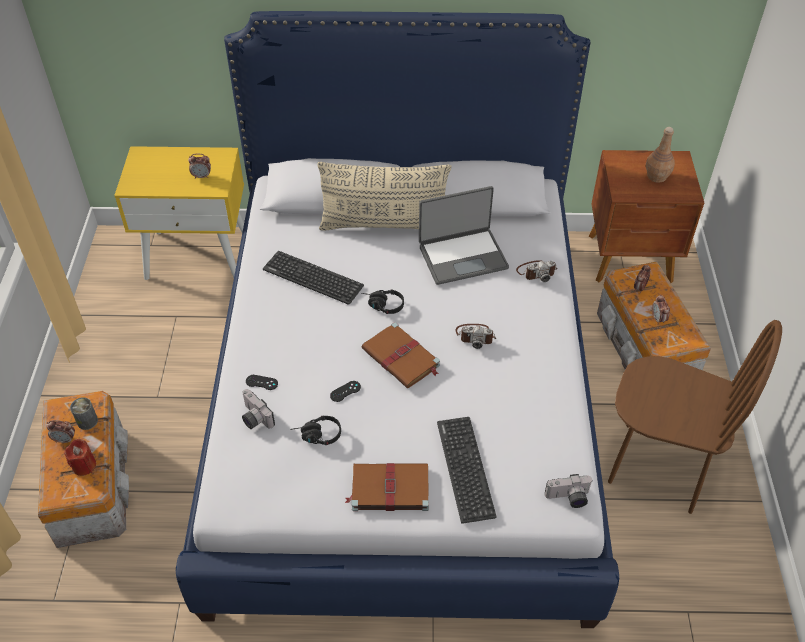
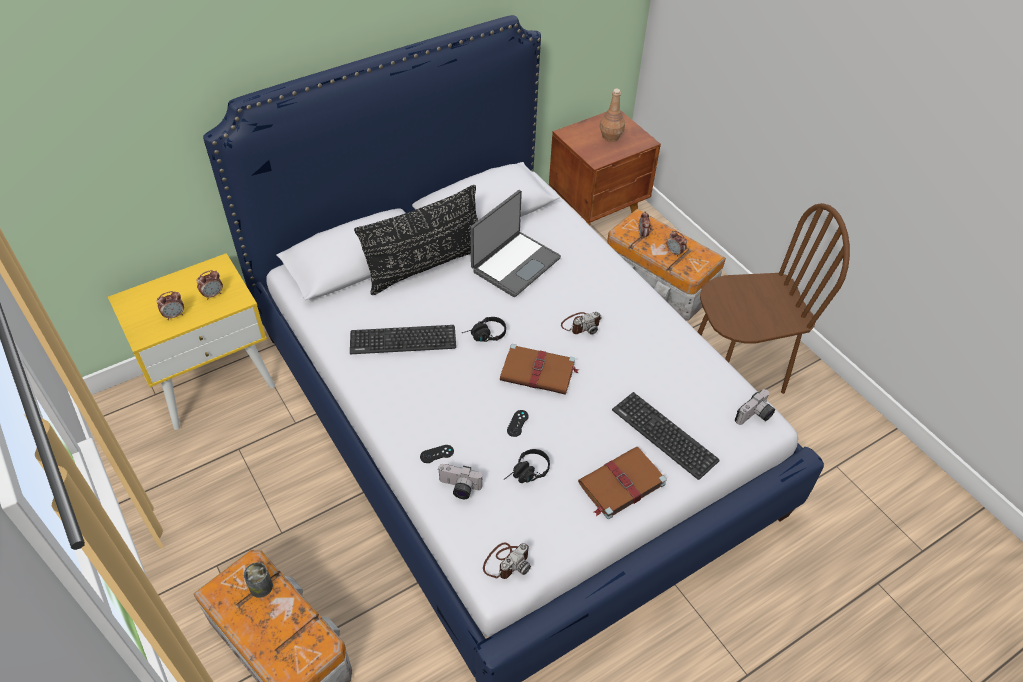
camera: 35 degrees left, 0 degrees up
alarm clock [46,420,75,443] -> alarm clock moved to [156,291,184,320]
red candle [64,439,96,476] -> none
beige pillow [317,162,451,230] -> black pillow [354,185,478,295]
camera [516,260,557,282] -> camera moved to [483,542,531,579]

